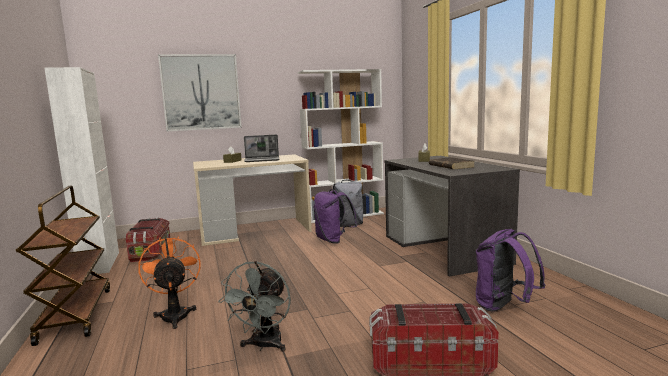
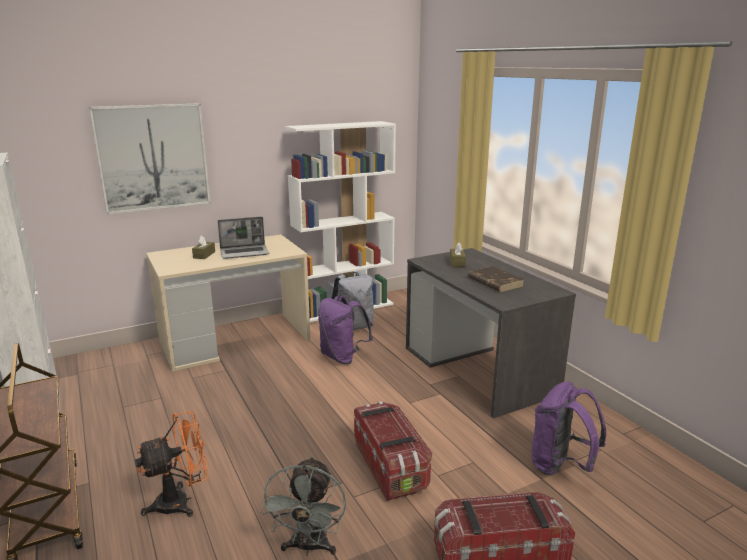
camera: 10 degrees left, 10 degrees up
storage box [126,217,170,262] -> storage box moved to [354,401,432,501]
orange fan [138,236,201,329] -> orange fan turned 90 degrees clockwise [135,411,208,517]

